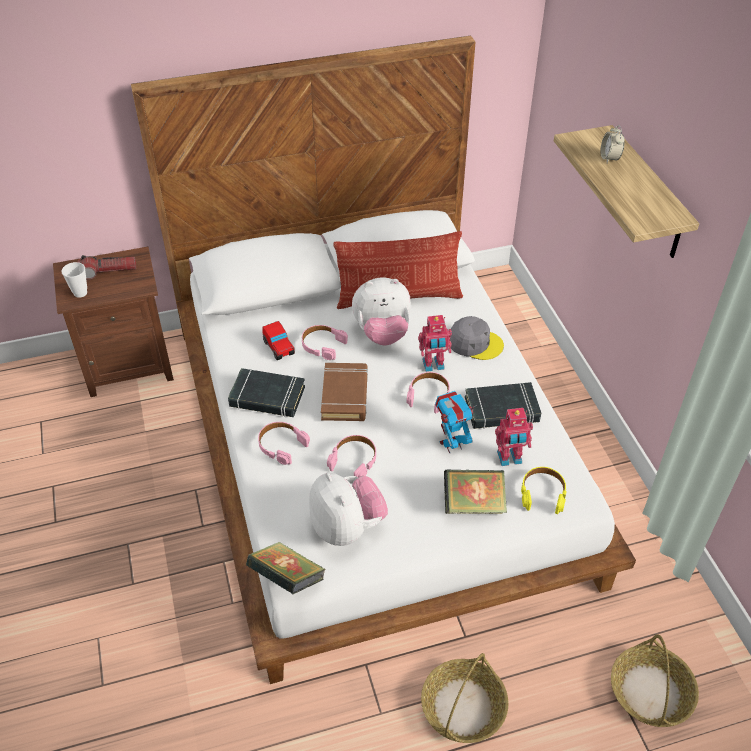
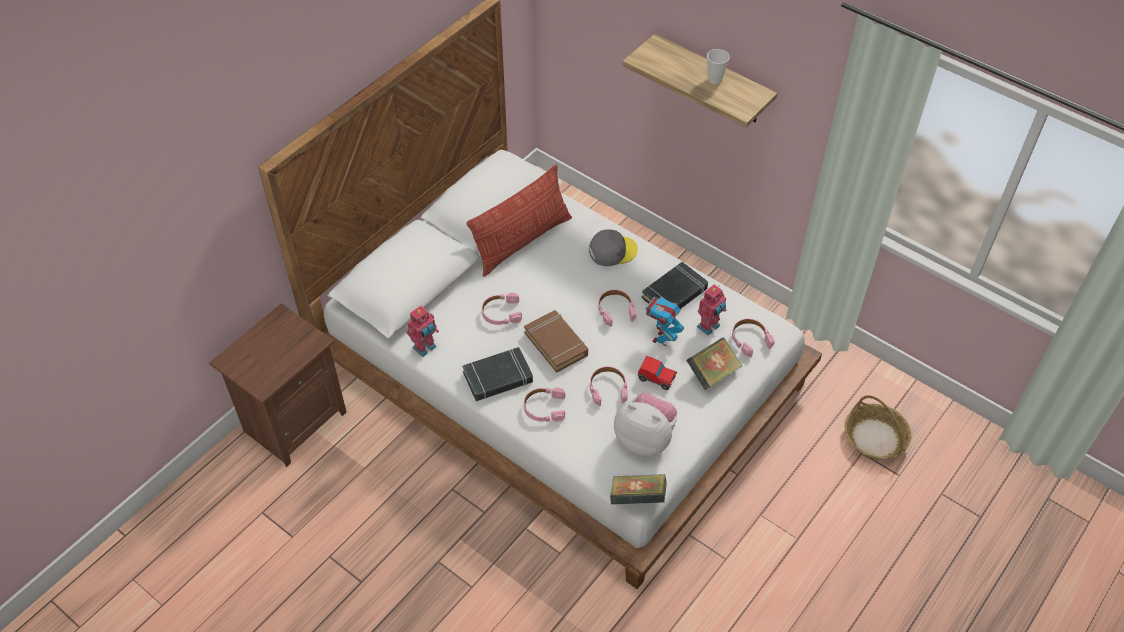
camera: 35 degrees left, 5 degrees up
cup [61,262,87,298] -> cup moved to [707,49,730,84]
flashlight [77,255,136,280] -> none
toy car [262,321,295,360] -> toy car moved to [638,356,677,390]
plush toy [352,277,411,345] -> none
toy robot [418,315,452,372] -> toy robot moved to [407,306,439,357]
basket [421,653,508,743] -> none
yellow headphones [521,467,567,514] -> pink headphones [732,318,775,357]
alarm clock [600,125,625,163] -> none

